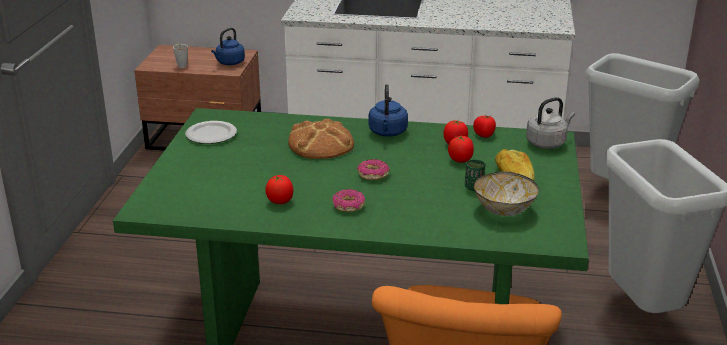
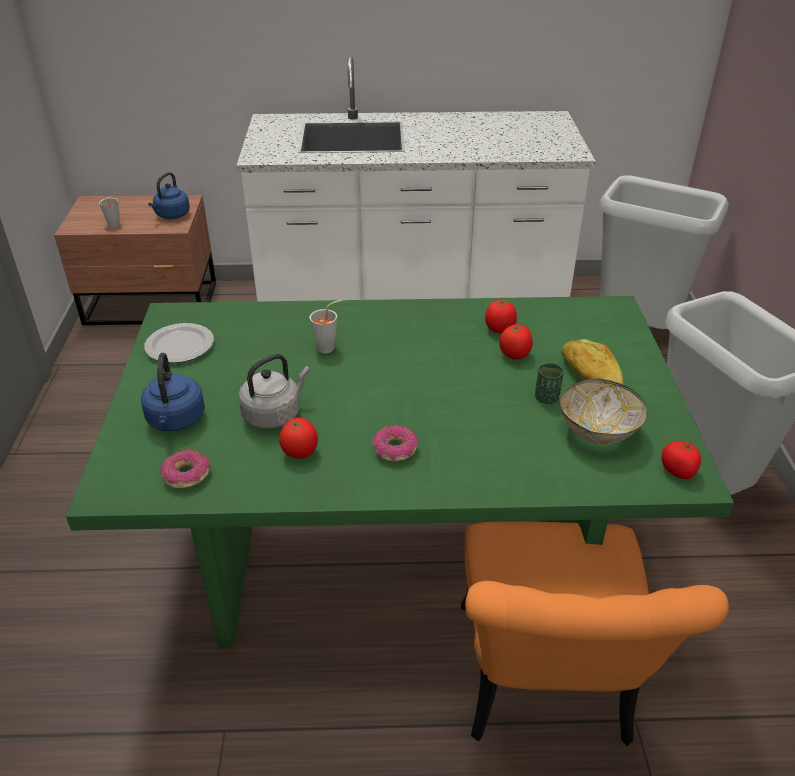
camera: 10 degrees left, 10 degrees up
bread [288,119,354,159] -> grey cup [309,300,343,354]
donut [357,159,390,180] -> donut moved to [160,450,210,488]
blue kettle [369,84,408,137] -> blue kettle moved to [141,353,205,431]
tomato [473,114,496,138] -> tomato moved to [661,440,701,479]
grey kettle [526,97,575,149] -> grey kettle moved to [238,354,310,429]

